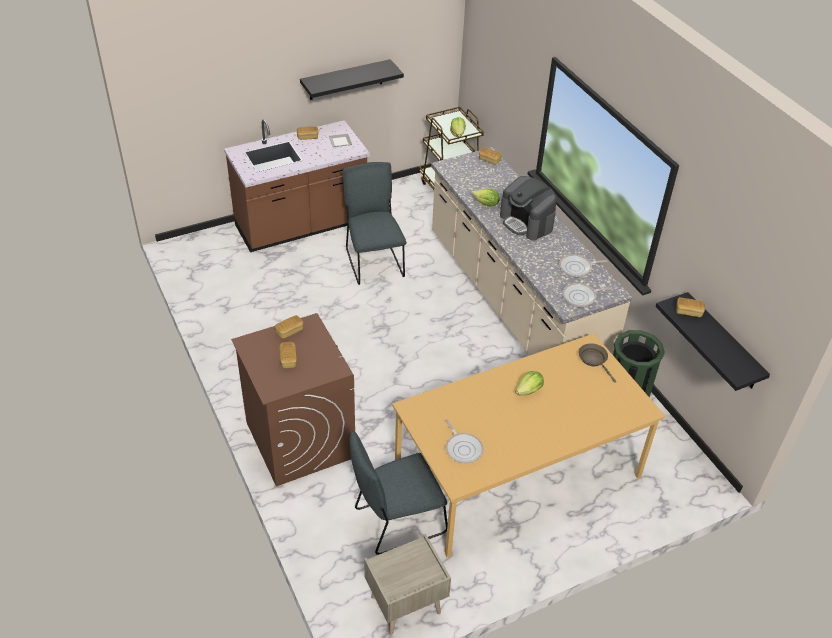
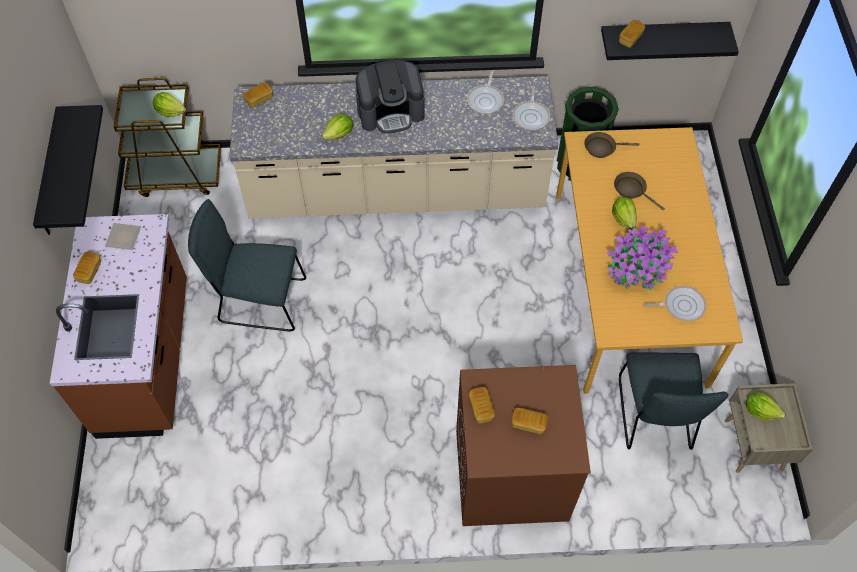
camera: 65 degrees left, 15 degrees up
none -> potted plant [607,225,678,291]
none -> brown frying pan [614,172,665,210]
none -> lettuce [746,392,786,420]

